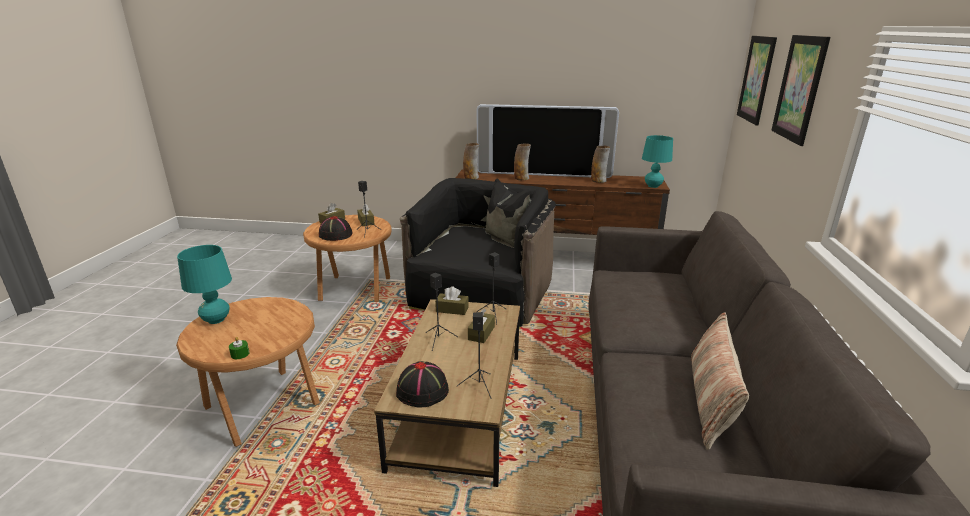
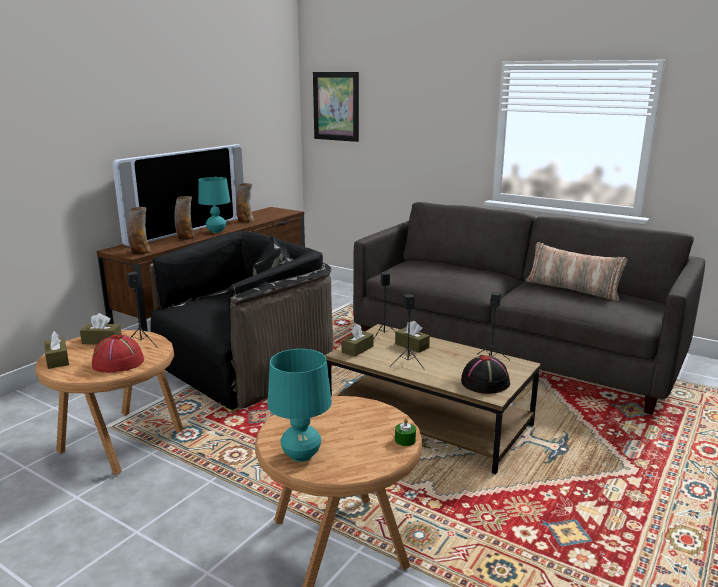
camera: 65 degrees left, 5 degrees down
black hat [319,216,352,241] -> red hat [92,335,144,373]
black armchair [400,178,556,329] -> black armchair turned 90 degrees clockwise [149,231,333,413]
turquoise table lamp [642,135,673,188] -> turquoise table lamp moved to [198,177,230,233]
picture [771,35,830,146] -> none

